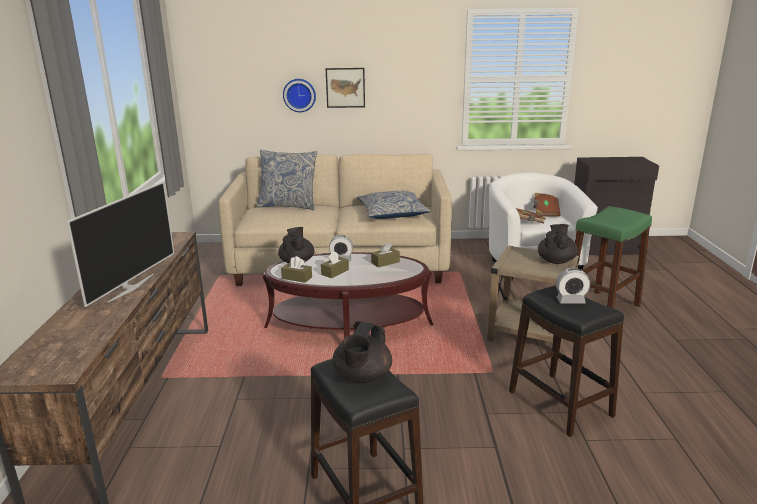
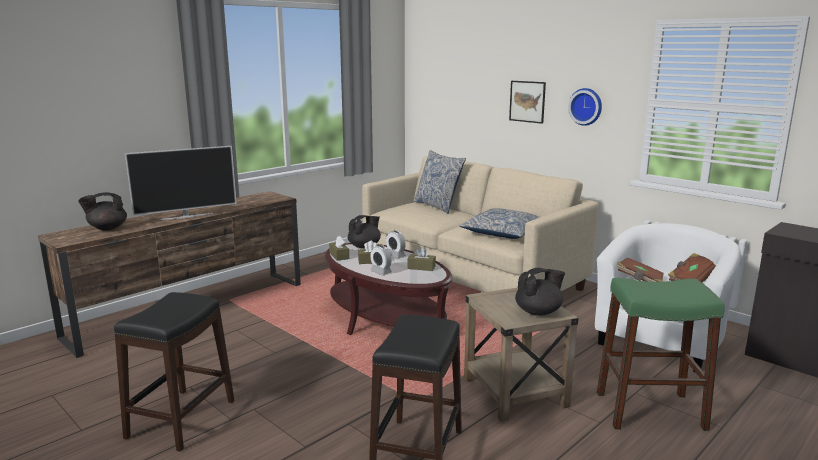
camera: 45 degrees right, 5 degrees down
wall clock [283,79,316,112] -> wall clock moved to [568,88,602,126]
black teapot [332,321,392,383] -> black teapot moved to [78,192,127,230]
alarm clock [556,268,590,304] -> alarm clock moved to [370,245,392,275]

